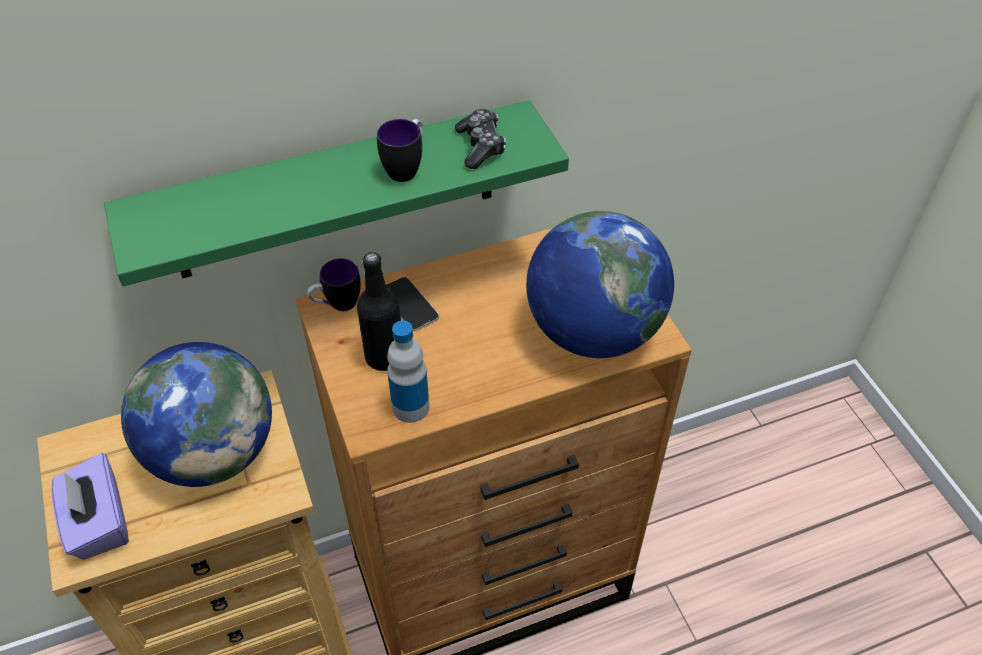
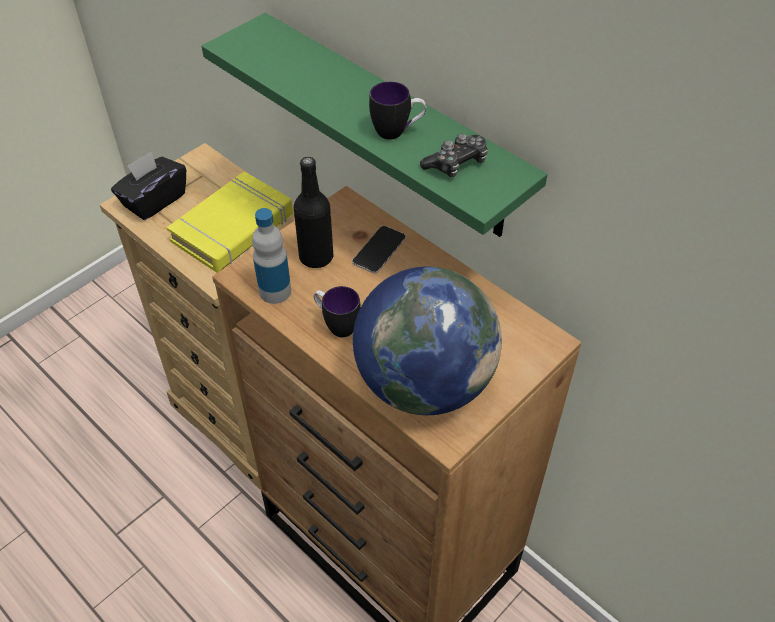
camera: 65 degrees right, 0 degrees up
purple tissue box [51,453,129,559] -> black tissue box [111,151,186,220]
globe [121,342,272,487] -> yellow book [166,171,293,273]
mug [307,258,361,311] -> mug moved to [314,286,361,337]

